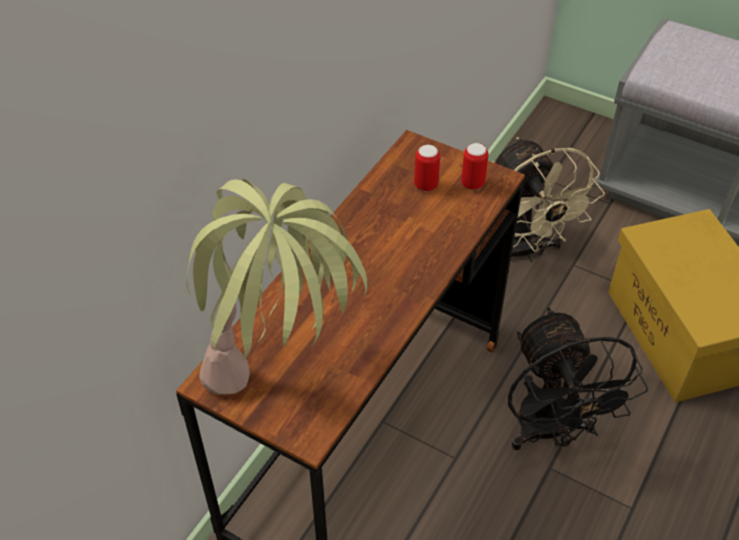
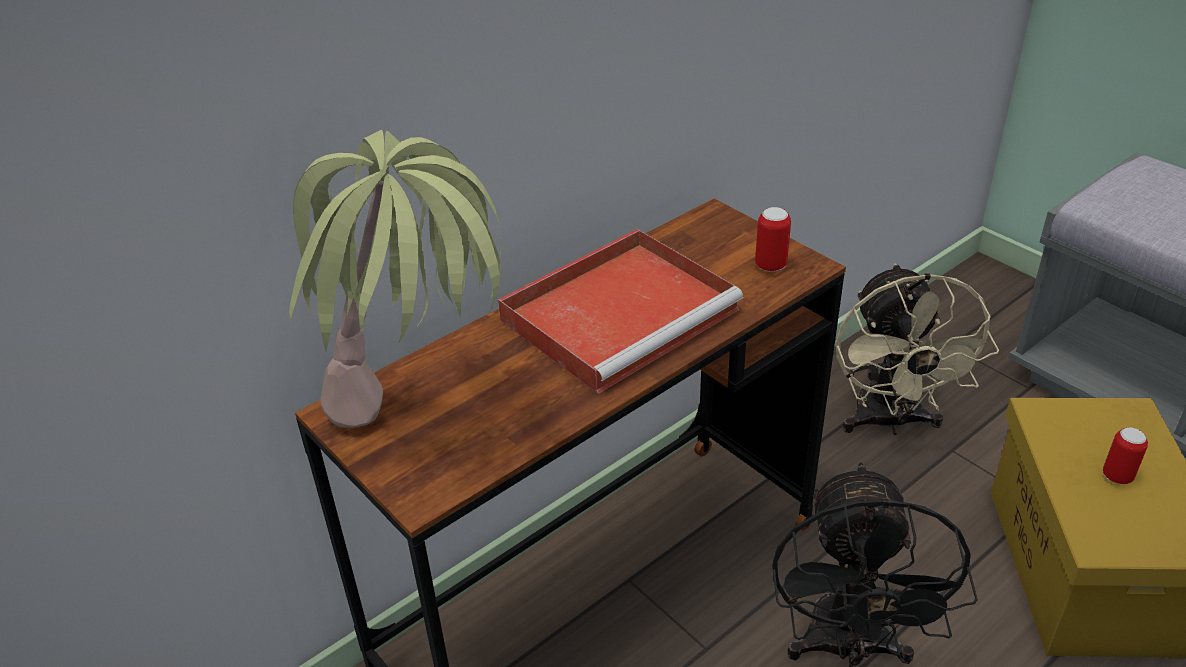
camera: 20 degrees right, 10 degrees down
can [414,145,440,192] -> can moved to [1103,427,1148,484]
none -> red tray [498,229,743,394]

